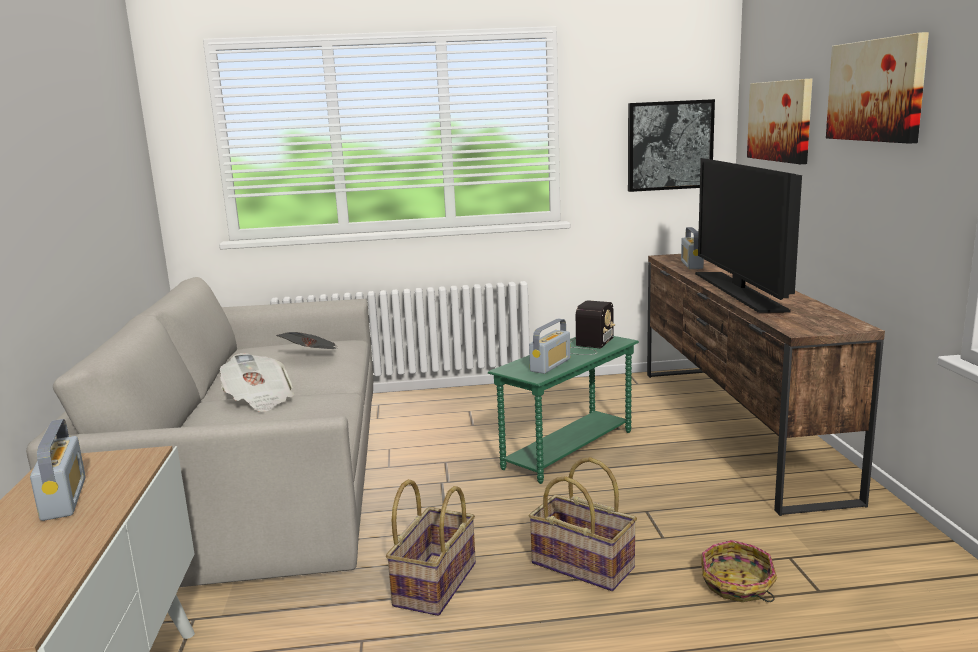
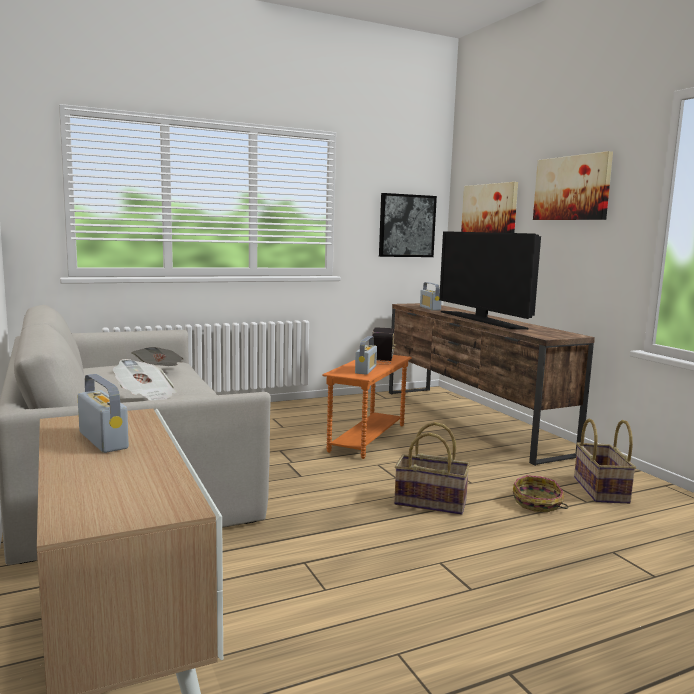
camera: 20 degrees left, 5 degrees down
basket [386,479,476,616] -> basket moved to [574,419,636,504]
green side table [488,336,639,484] -> orange side table [322,355,412,459]

